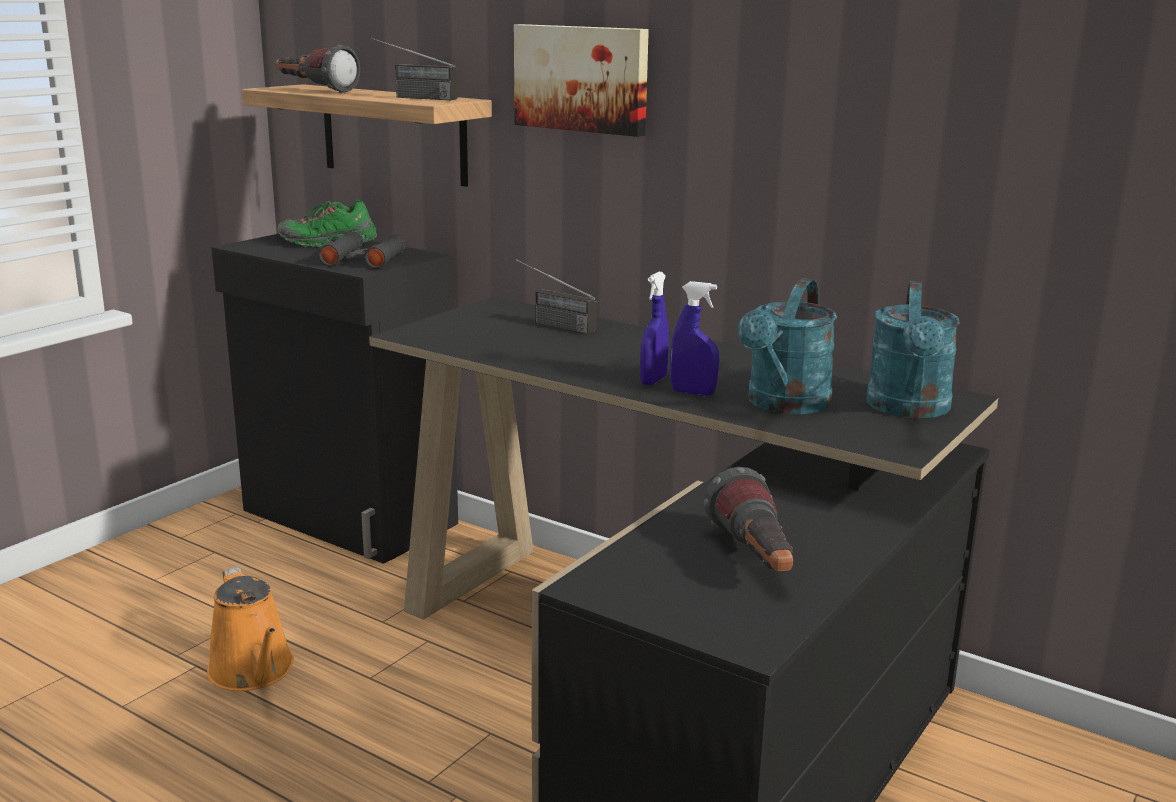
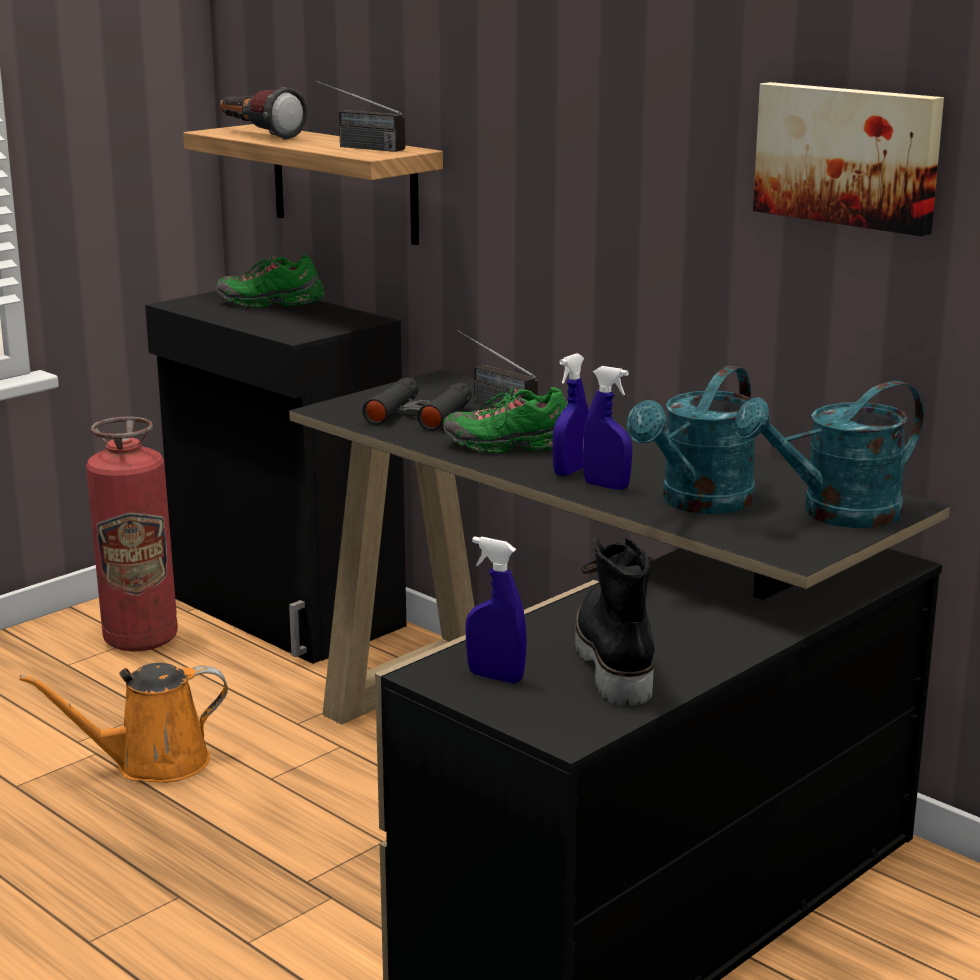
camera: 10 degrees right, 0 degrees up
orange watering can [207,566,294,691] -> orange watering can turned 90 degrees clockwise [19,663,228,783]
black binoculars [318,232,407,269] -> black binoculars moved to [362,378,472,431]
picture [514,24,649,137] -> picture moved to [753,82,944,236]
flashlight [704,467,793,572] -> black boot [575,537,655,705]
turquoise watering can [866,281,960,418] -> turquoise watering can turned 45 degrees clockwise [734,381,924,528]
none -> fire extinguisher [86,417,178,652]
none -> green shoe [443,387,567,454]
none -> blue spray bottle [465,536,527,683]

